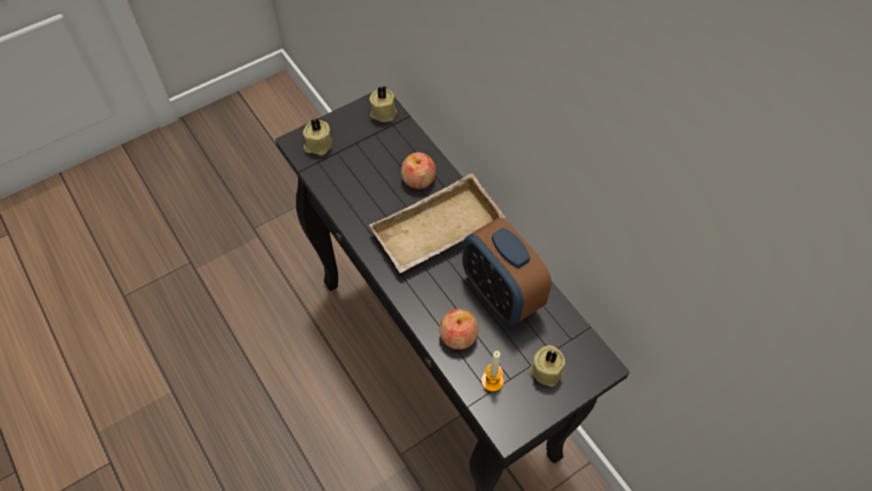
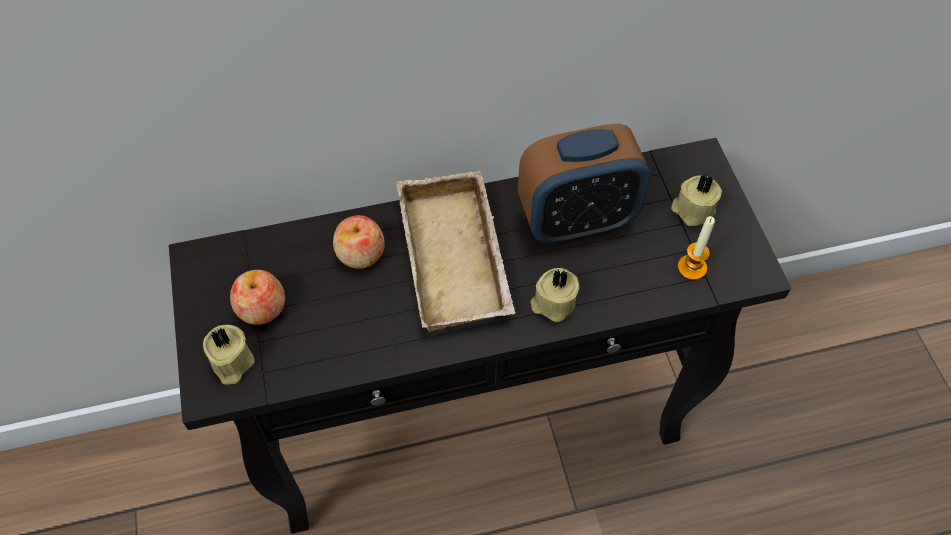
camera: 70 degrees left, 0 degrees up
beige candle [369,87,397,122] -> beige candle moved to [531,268,579,322]
apple [439,309,479,350] -> apple moved to [230,270,285,325]

